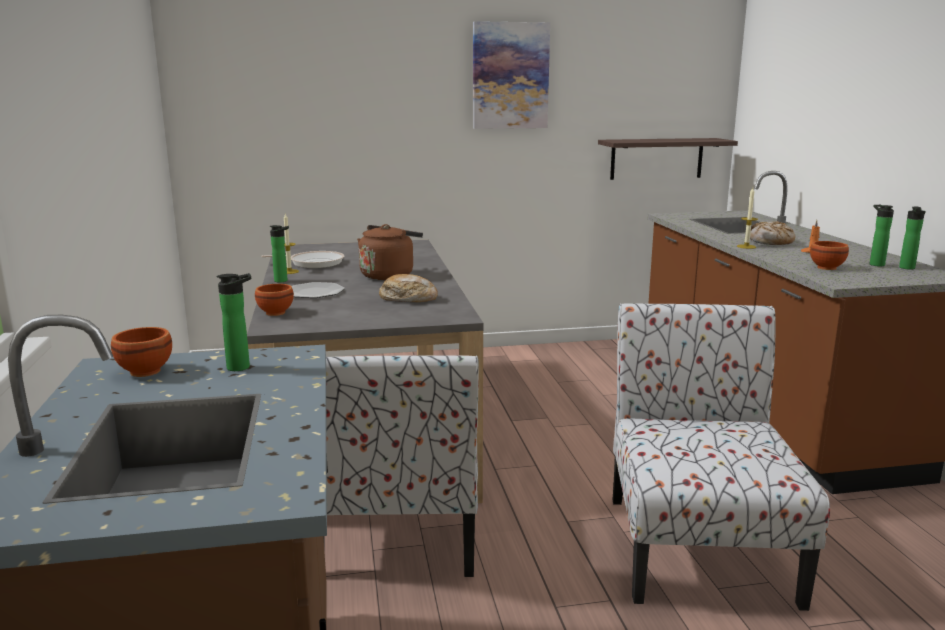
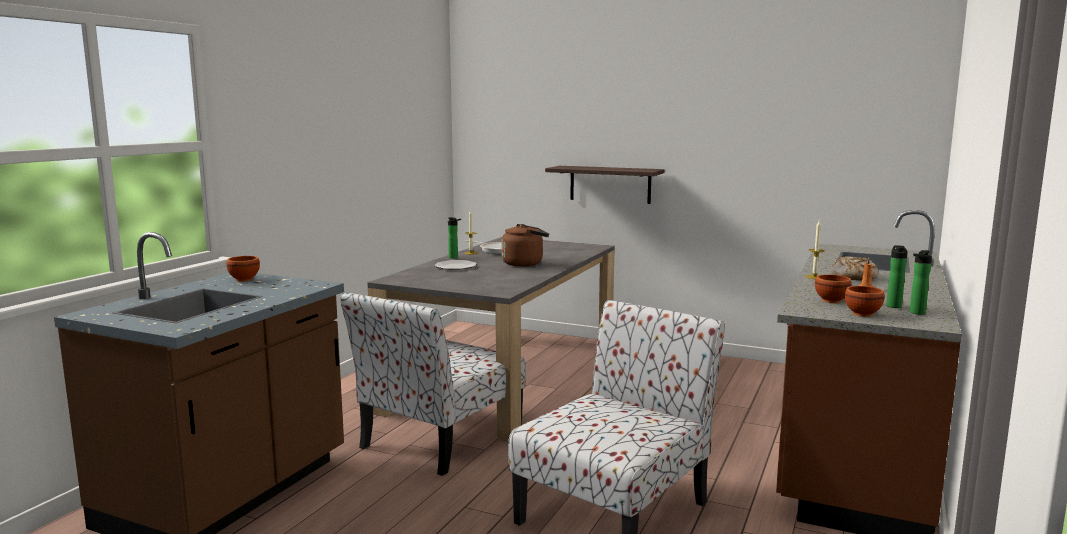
camera: 35 degrees right, 5 degrees down
bottle [217,273,251,371] -> none
brown bowl [255,284,294,316] -> brown bowl moved to [845,286,884,317]
bread [379,274,438,302] -> none
picture [473,21,550,129] -> none
shelf [598,138,738,180] -> shelf moved to [545,166,664,204]

